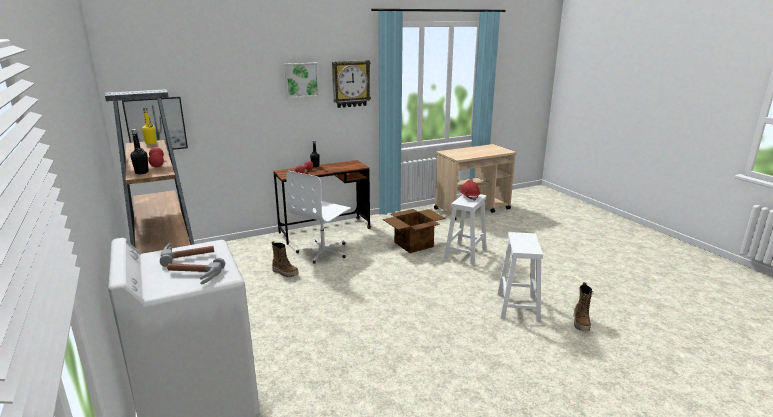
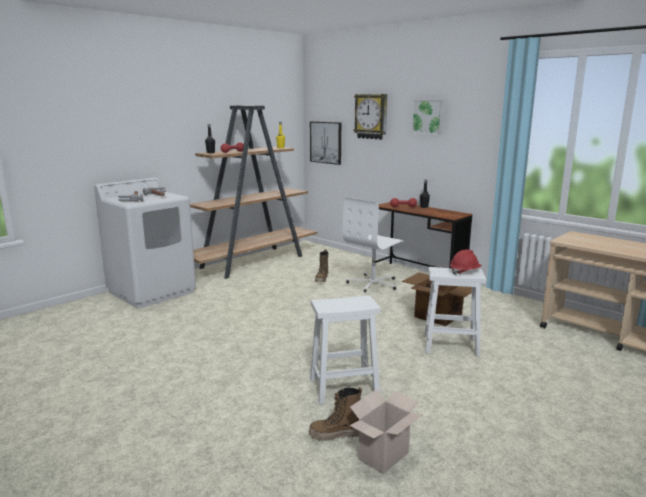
camera: 70 degrees right, 5 degrees down
white office chair [286,171,351,264] -> white office chair turned 60 degrees counterclockwise [342,198,404,293]
wall clock [332,60,371,108] -> wall clock moved to [354,94,387,140]
none -> cardboard box [349,389,423,474]

